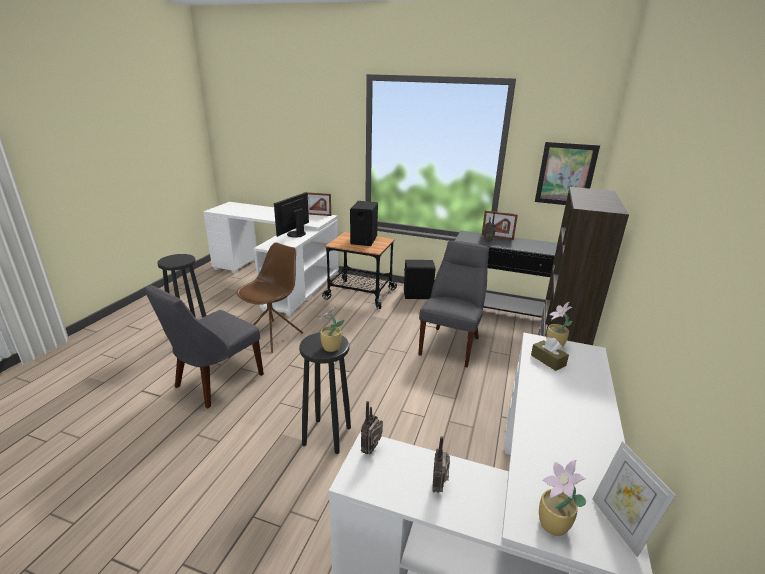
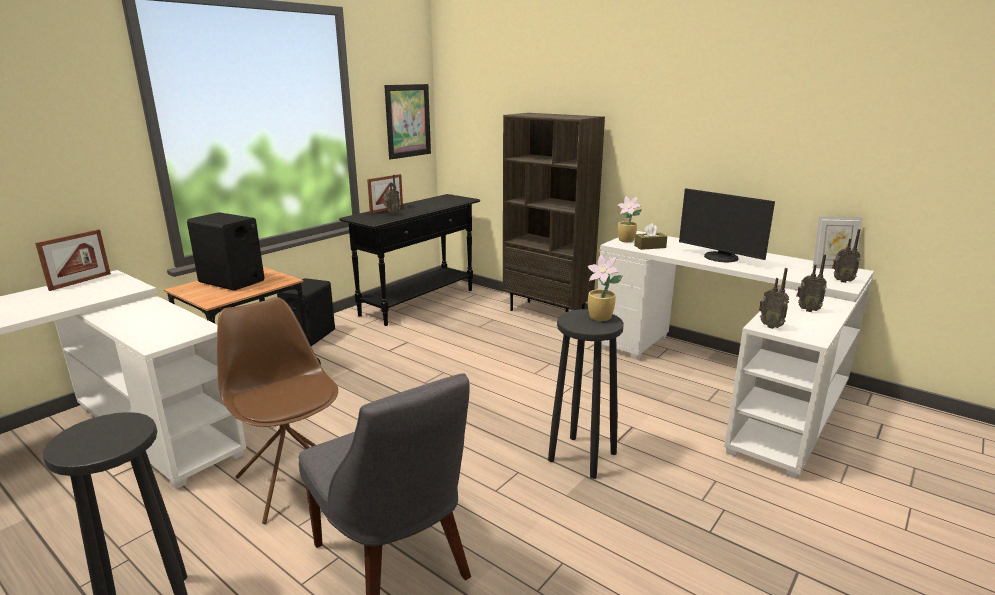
camera: 70 degrees left, 5 degrees down
monitor [274,192,309,238] -> monitor moved to [679,188,775,262]
grey chair [418,241,489,368] -> none
potted plant [539,460,586,536] -> radio [832,229,860,283]

